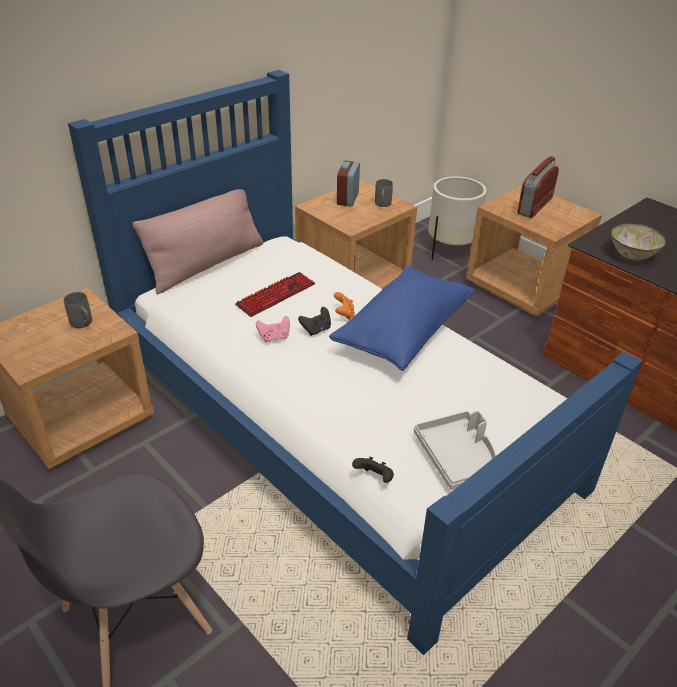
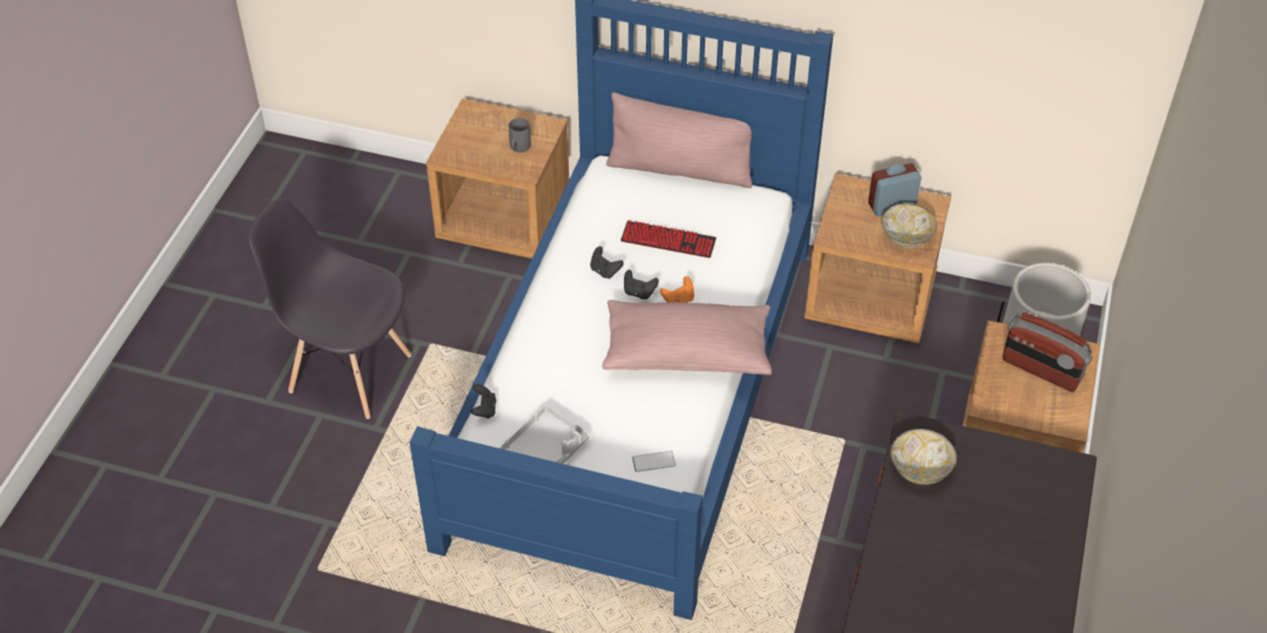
camera: 60 degrees right, 10 degrees up
pink game controller [256,316,290,342] -> black game controller [590,246,624,279]
blue pillow [329,266,475,371] -> pink pillow [602,300,772,375]
grey mug [375,179,393,207] -> bowl [882,203,937,248]
radio [517,156,559,218] -> radio turned 150 degrees counterclockwise [1002,312,1092,392]
none -> phone [632,451,676,472]

